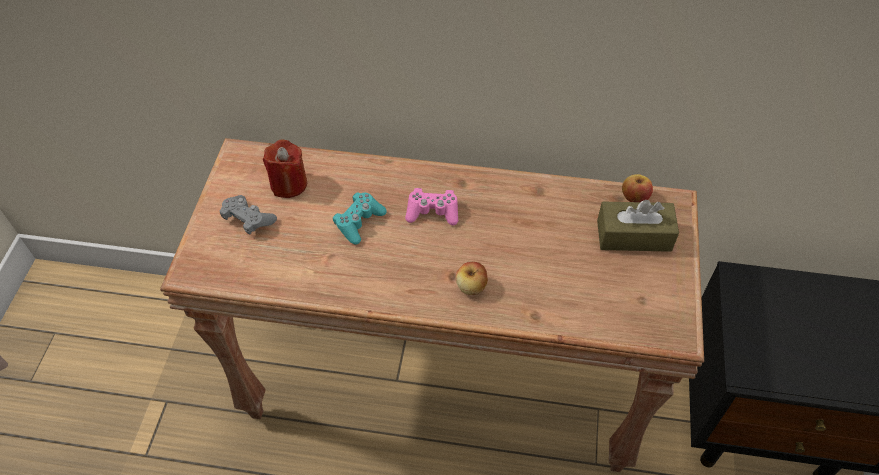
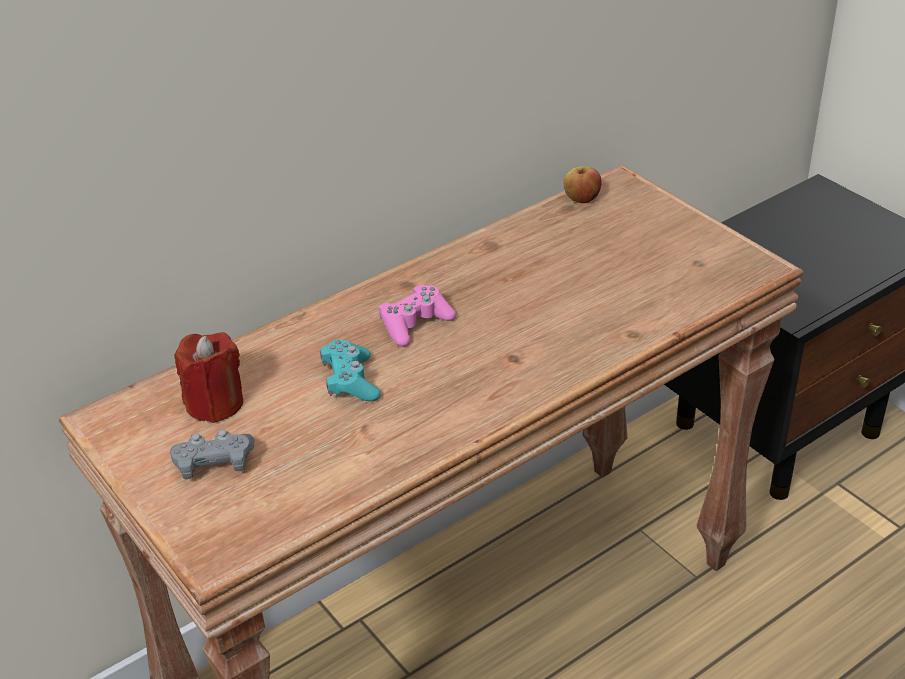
camera: 45 degrees left, 15 degrees down
apple [456,262,488,295] -> none
brown tissue box [597,200,679,252] -> none

